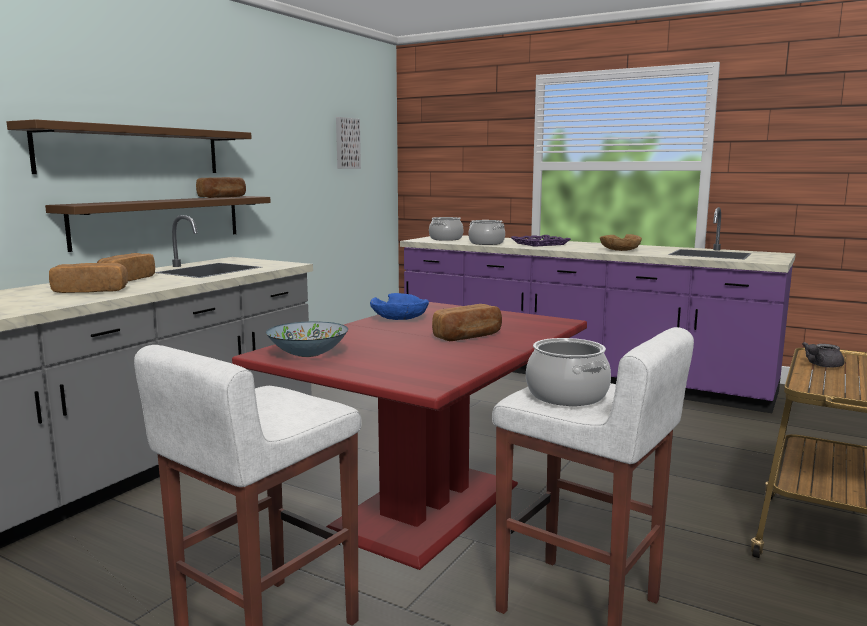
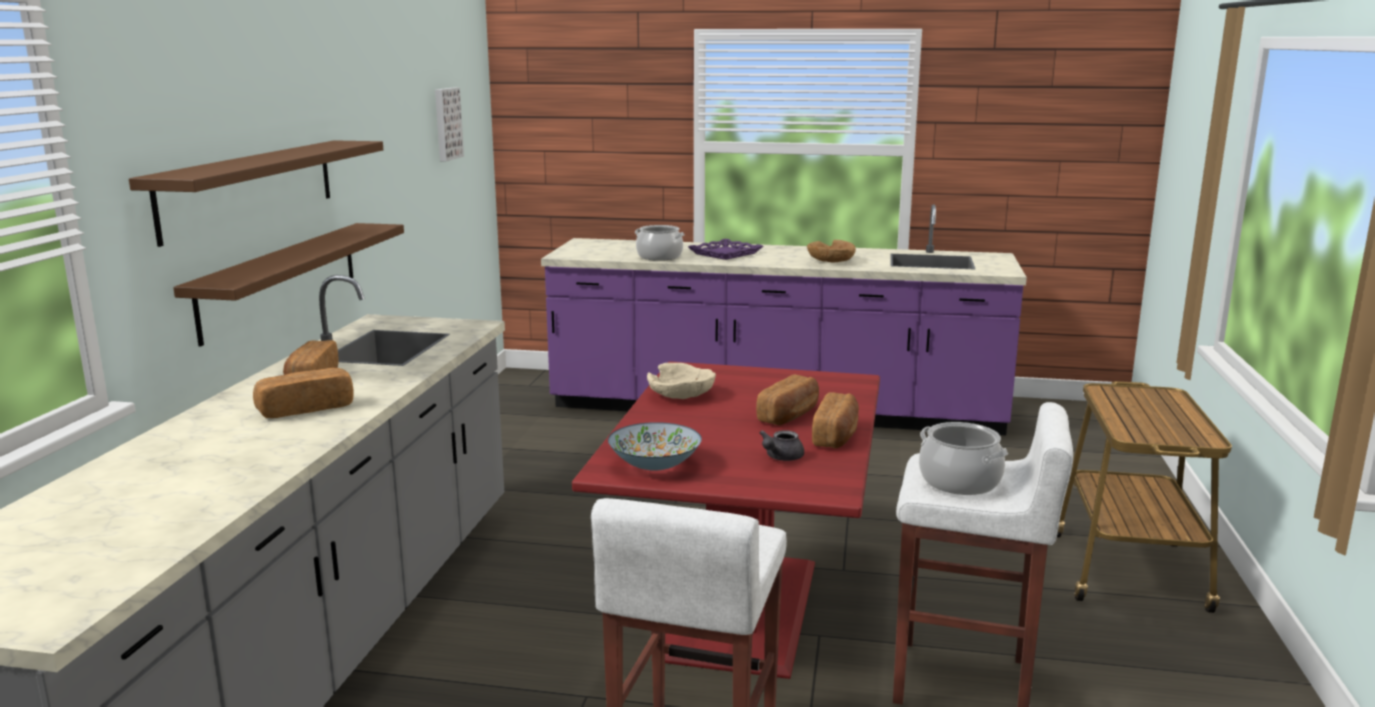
camera: 20 degrees left, 5 degrees up
bread [196,177,246,198] -> bread moved to [812,392,859,448]
blue bowl [370,293,429,320] -> beige bowl [647,363,716,399]
cooking pot [429,217,463,241] -> none
grey teapot [802,342,844,368] -> grey teapot moved to [759,430,804,461]

